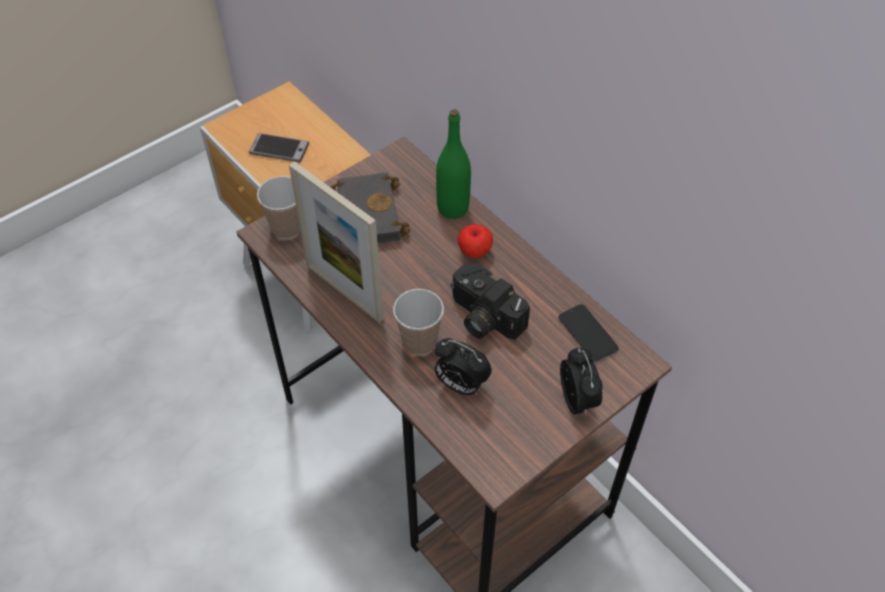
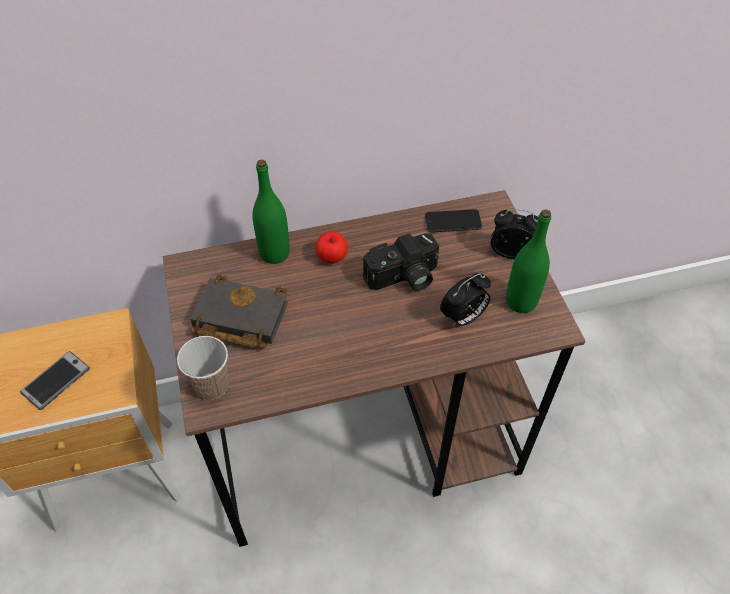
camera: 65 degrees left, 0 degrees up
picture frame [289,161,384,323] -> none
cup [393,289,444,355] -> none
none -> green bottle [506,209,551,313]

